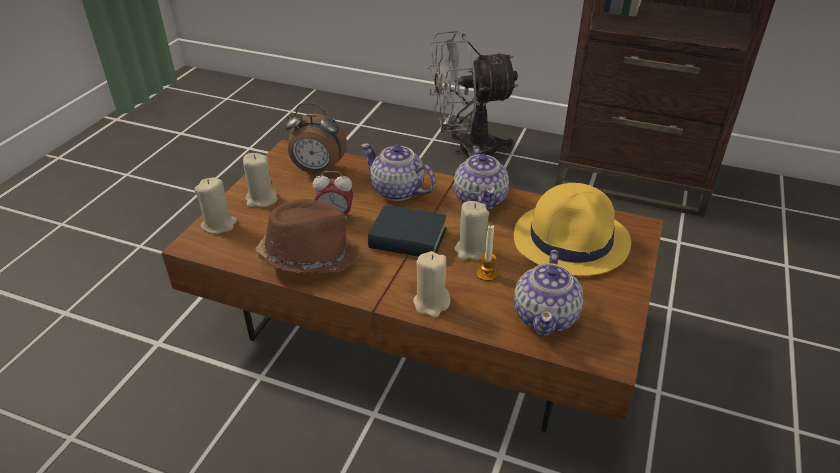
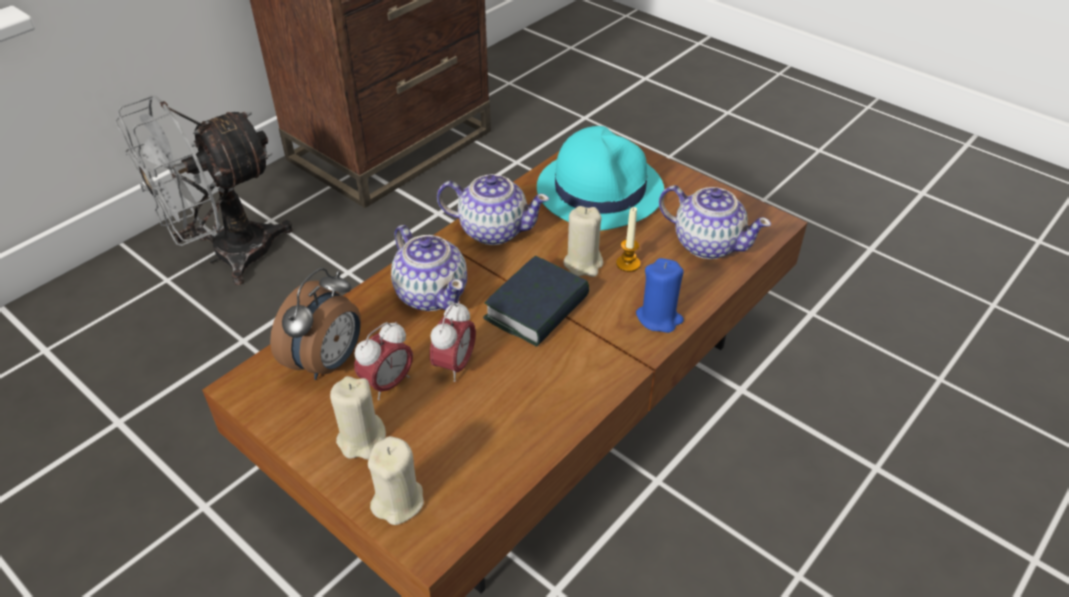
camera: 70 degrees left, 5 degrees up
brown hat [256,199,358,273] -> none
teapot [361,143,436,201] -> teapot turned 90 degrees counterclockwise [391,225,467,311]
beige candle [413,251,450,318] -> blue candle [636,258,684,333]
grey fan [428,31,519,158] -> grey fan turned 45 degrees clockwise [115,95,293,285]
yellow hat [514,183,631,276] -> turquoise hat [537,126,664,231]
none -> alarm clock [354,321,413,400]

